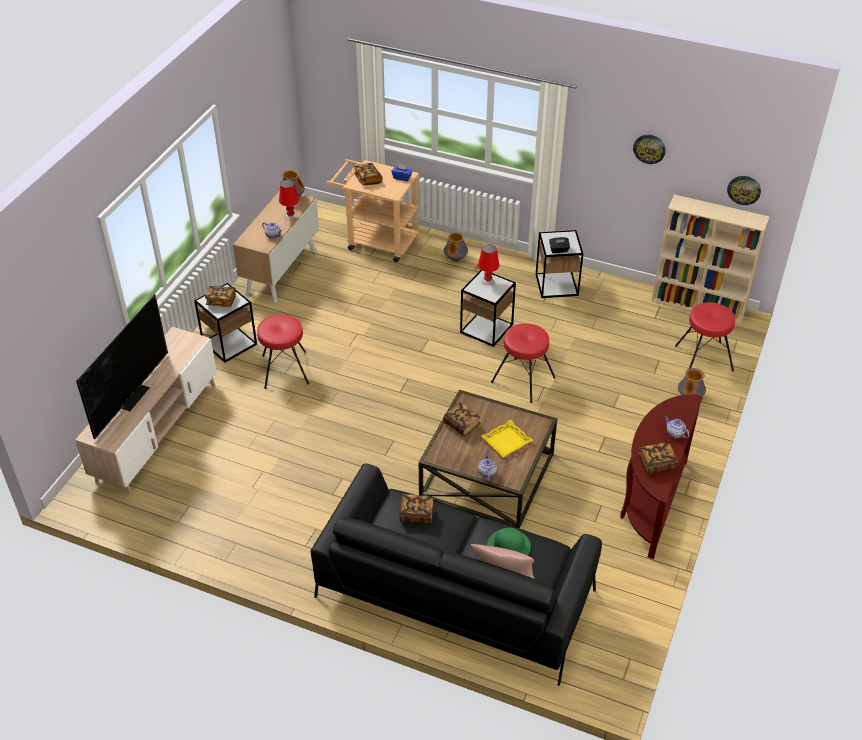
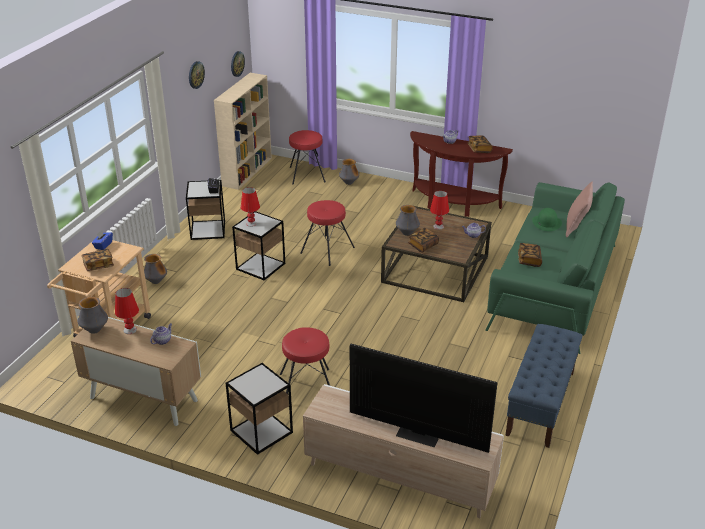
camera: 90 degrees left, 10 degrees down
book [205,286,236,307] -> none
black sofa [311,463,602,686] -> green sofa [485,182,625,354]
yellow tray [481,420,533,457] -> red table lamp [430,191,449,230]
none -> vase [396,205,420,236]
none -> blue bench [505,324,582,448]

